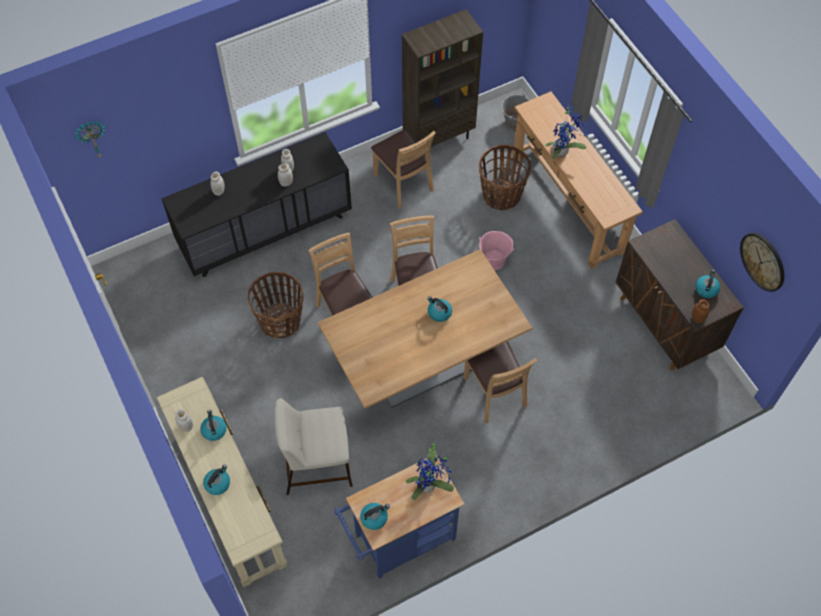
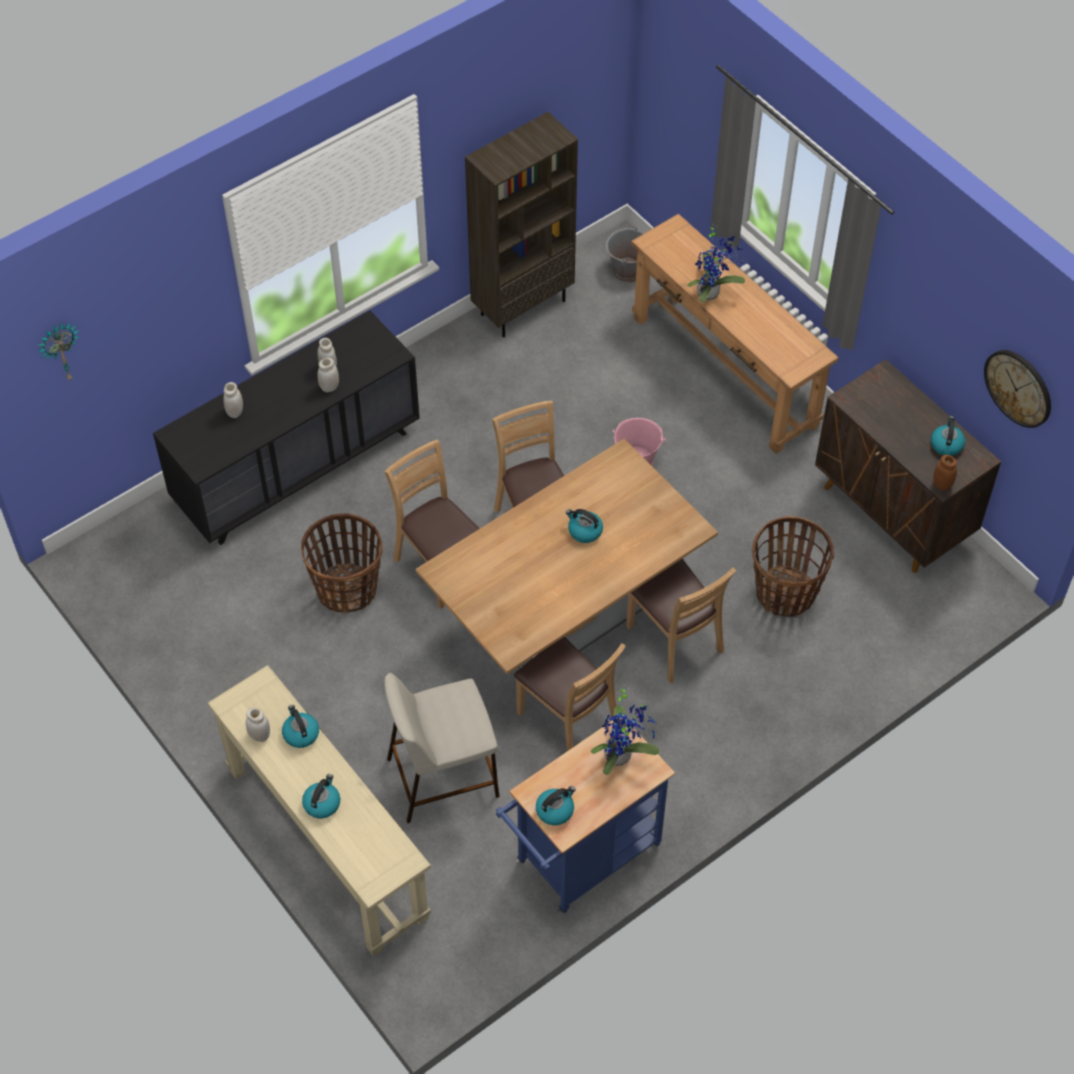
camera: 10 degrees left, 5 degrees down
brown chair [371,129,436,209] -> brown chair moved to [514,637,626,751]
basket [479,145,531,210] -> basket moved to [752,516,834,617]

